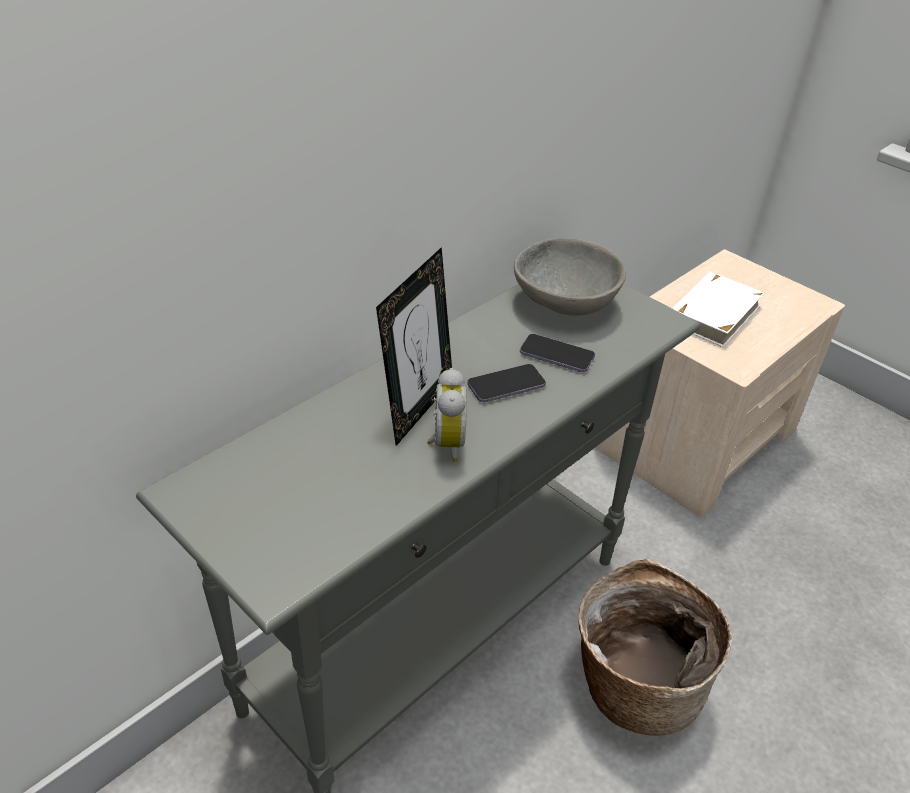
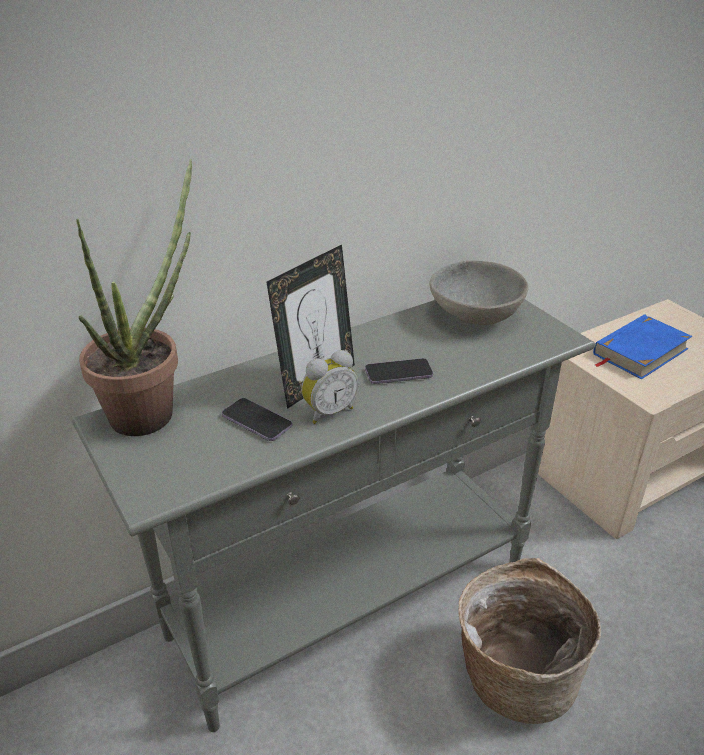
camera: 15 degrees right, 5 degrees down
alarm clock [427,368,467,462] -> alarm clock turned 45 degrees clockwise [301,350,358,424]
phone [520,334,595,372] -> phone moved to [222,398,292,441]
white book [672,272,764,347] -> blue book [593,314,692,379]
none -> potted plant [76,159,192,436]

